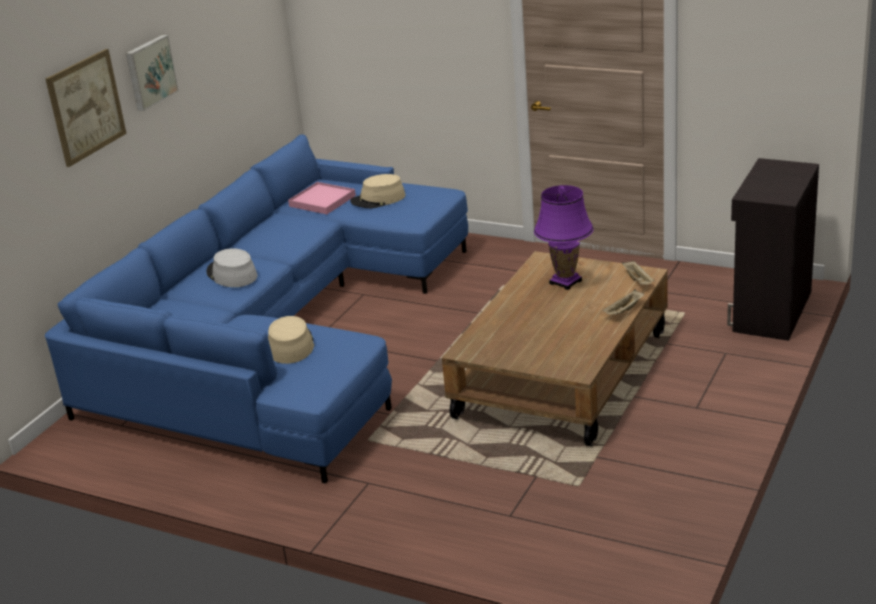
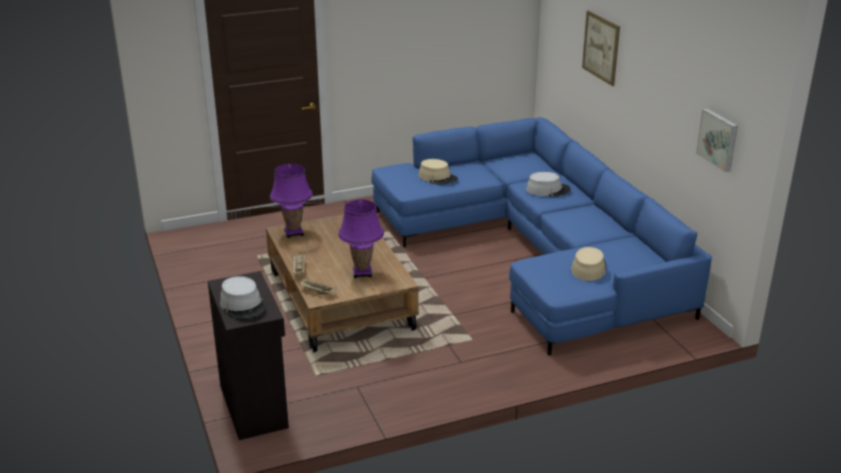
camera: 130 degrees right, 0 degrees up
picture [126,35,179,111] -> picture moved to [696,108,738,172]
pink tray [288,182,356,214] -> none
none -> grey hat [220,276,267,319]
none -> purple table lamp [270,164,313,238]

